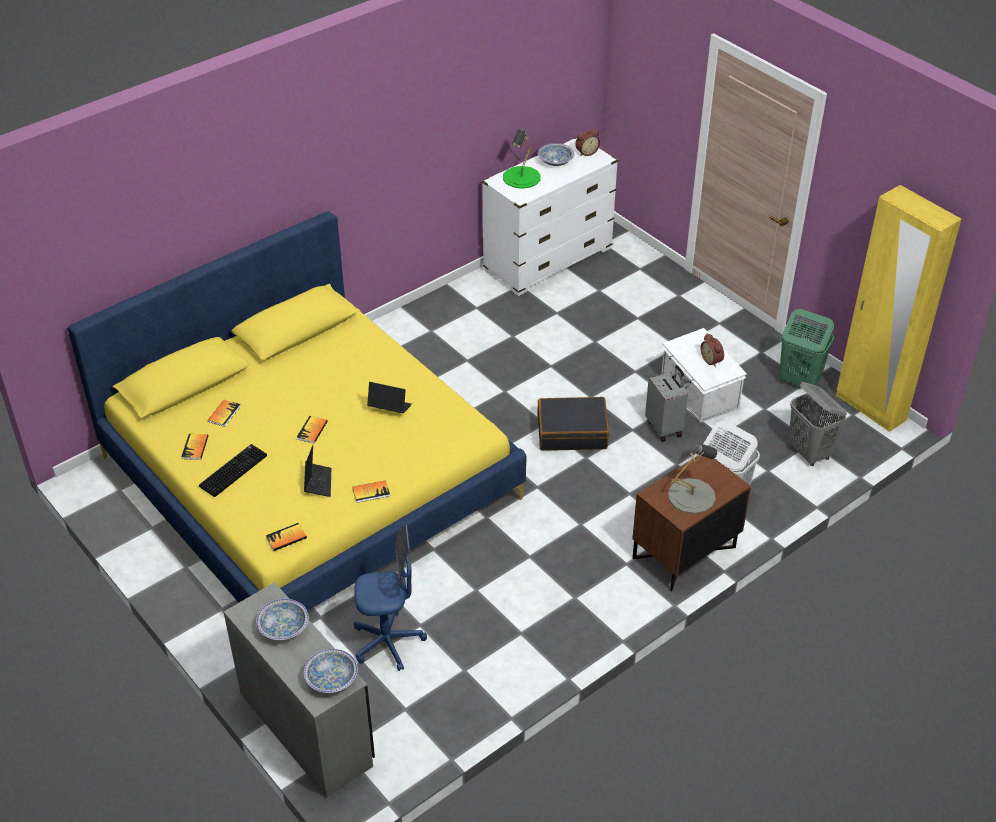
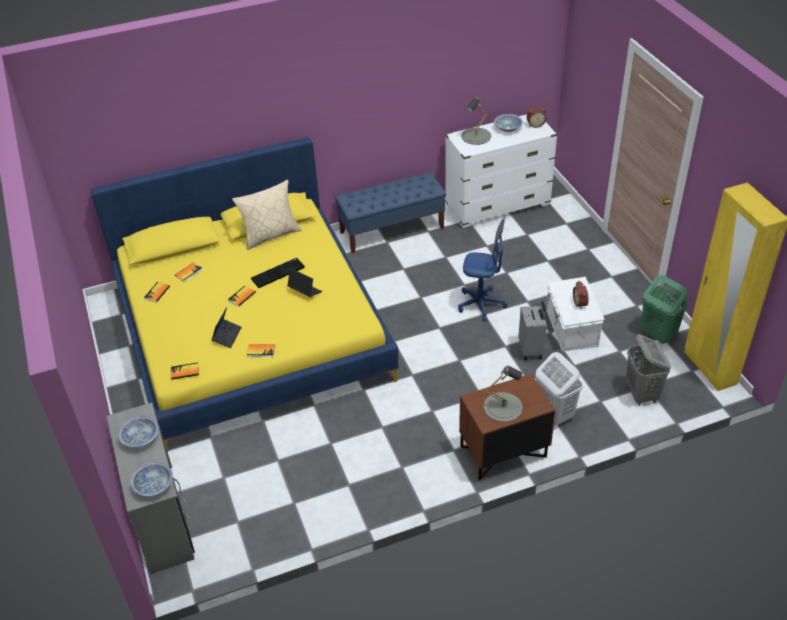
camera: 20 degrees right, 0 degrees up
keyboard [199,444,267,497] -> keyboard moved to [251,258,305,288]
blue office chair [354,524,427,671] -> blue office chair moved to [458,219,507,321]
green table lamp [503,129,541,189] -> grey table lamp [461,97,491,145]
black suitcase [537,397,609,451] -> none
none -> beige pillow [232,180,301,250]
none -> blue bench [335,172,446,253]

